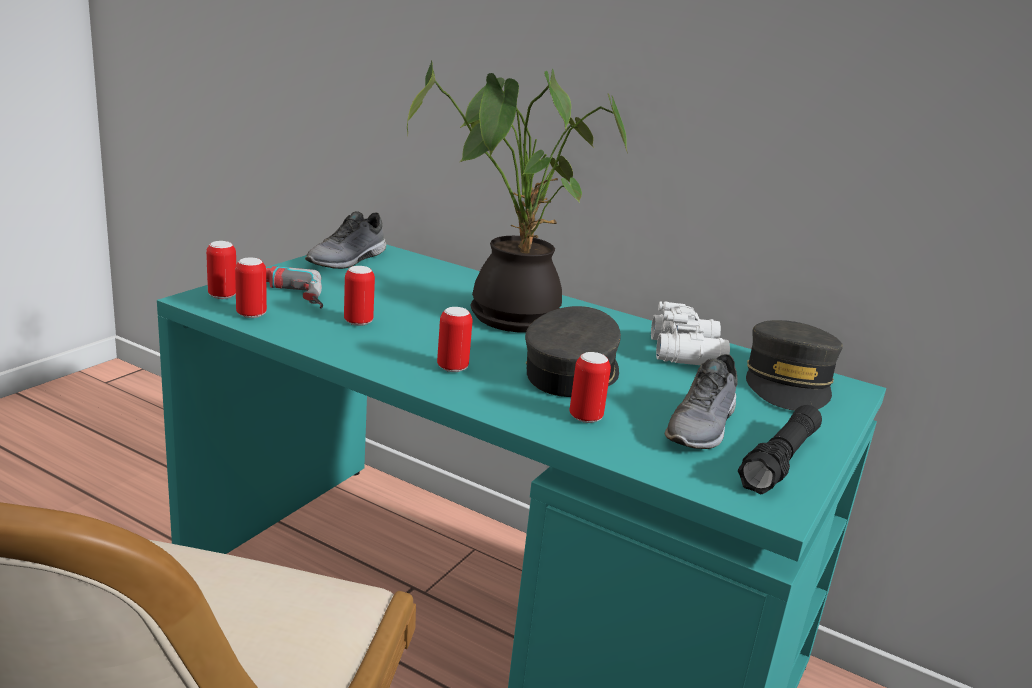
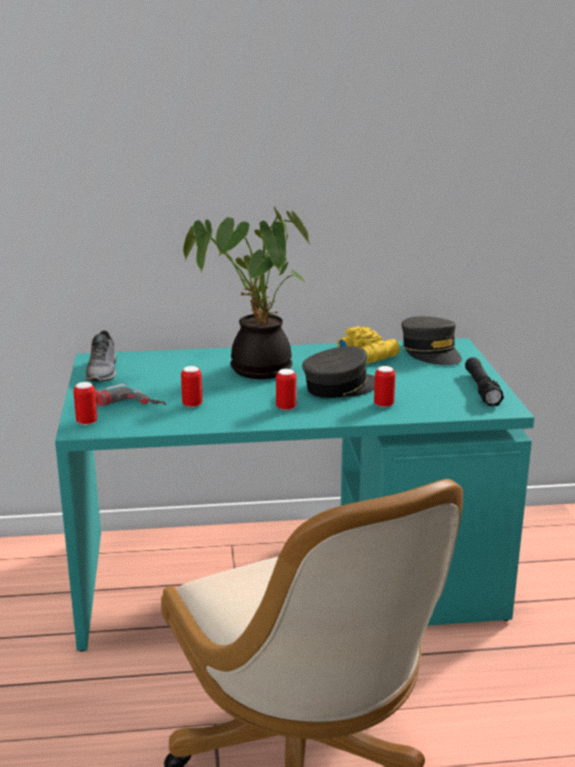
camera: 35 degrees left, 0 degrees up
can [235,258,267,318] -> none
grey cap [525,306,621,397] -> grey cap turned 75 degrees clockwise [302,346,375,398]
white binoculars [651,301,730,365] -> yellow binoculars [338,326,400,363]
grey shoe [665,354,738,449] -> none

